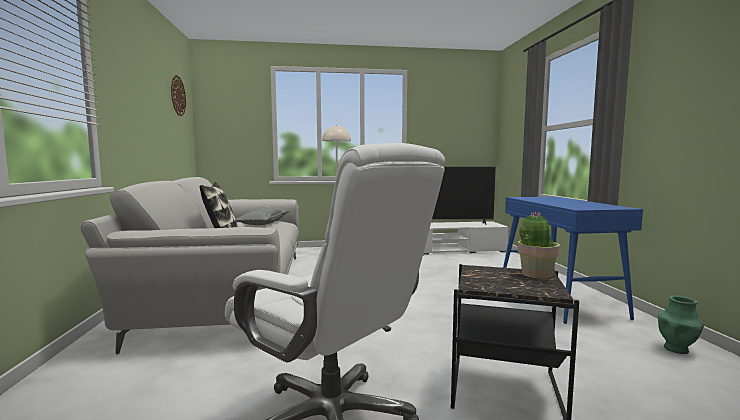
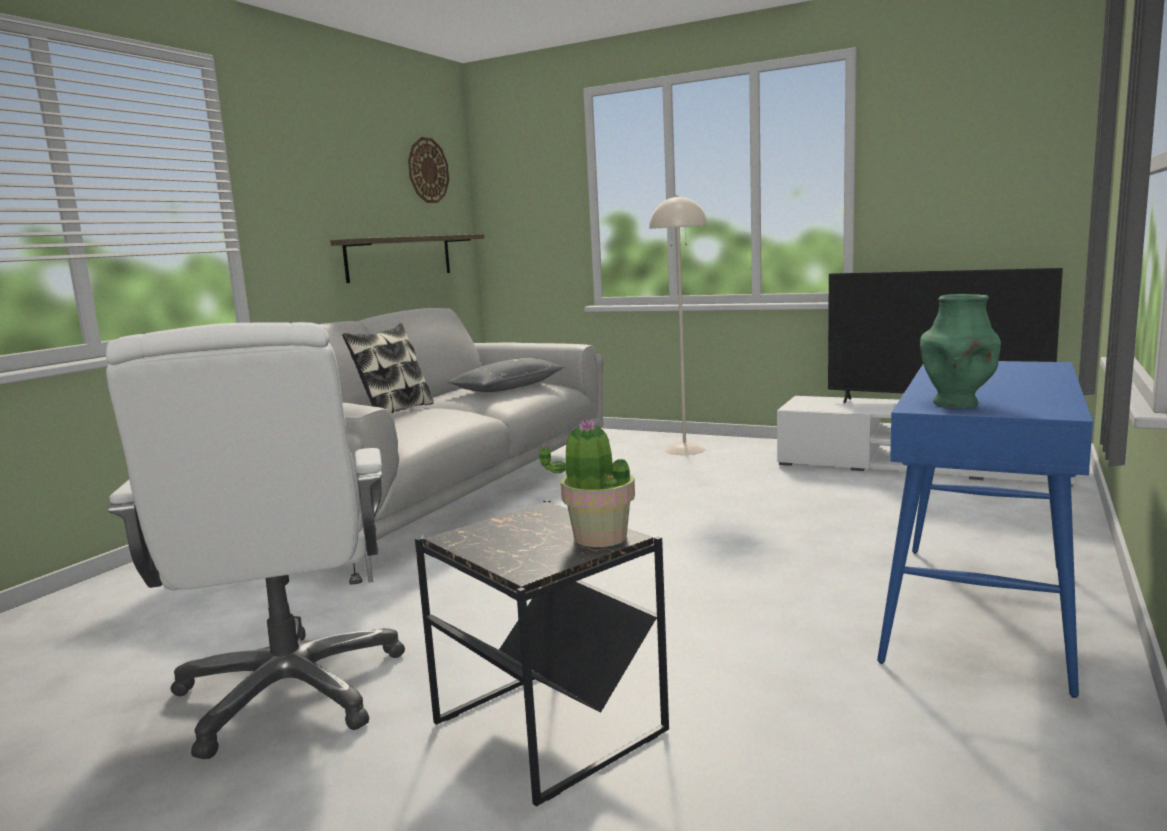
camera: 35 degrees right, 5 degrees up
green vase [658,295,704,354] -> green vase moved to [920,294,1001,408]
none -> shelf [330,234,484,283]

